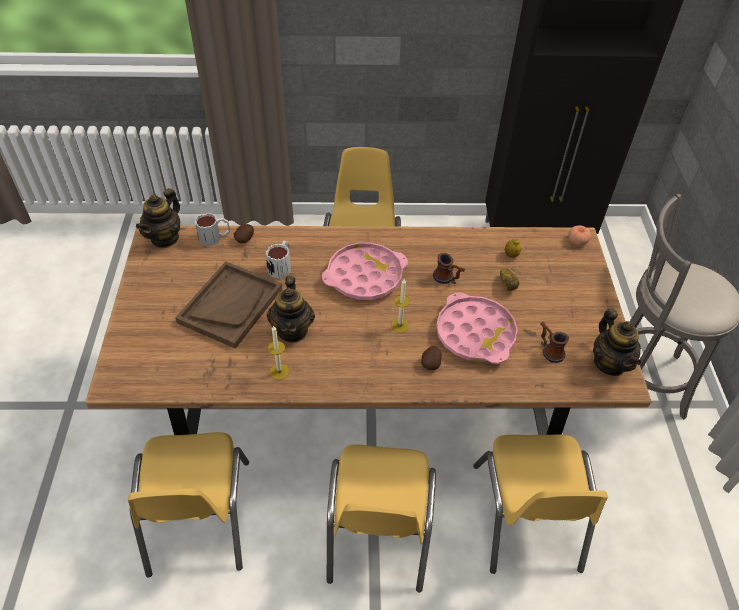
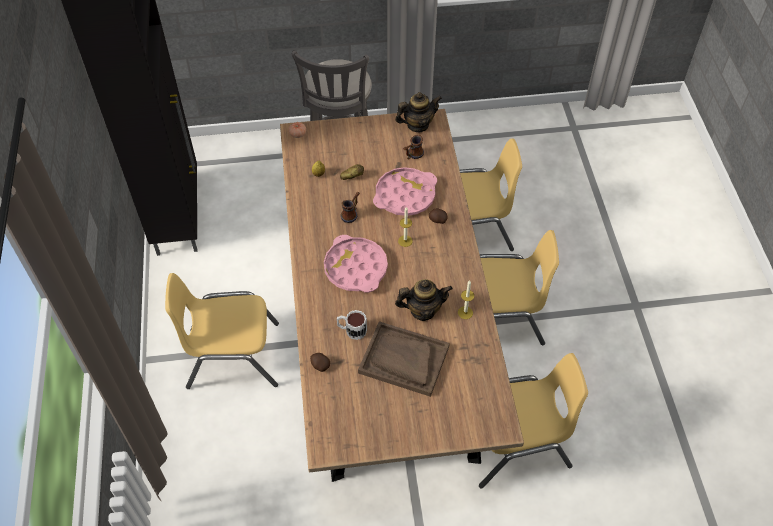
camera: 95 degrees left, 5 degrees up
teapot [136,188,180,248] -> none
mug [195,213,230,247] -> none

